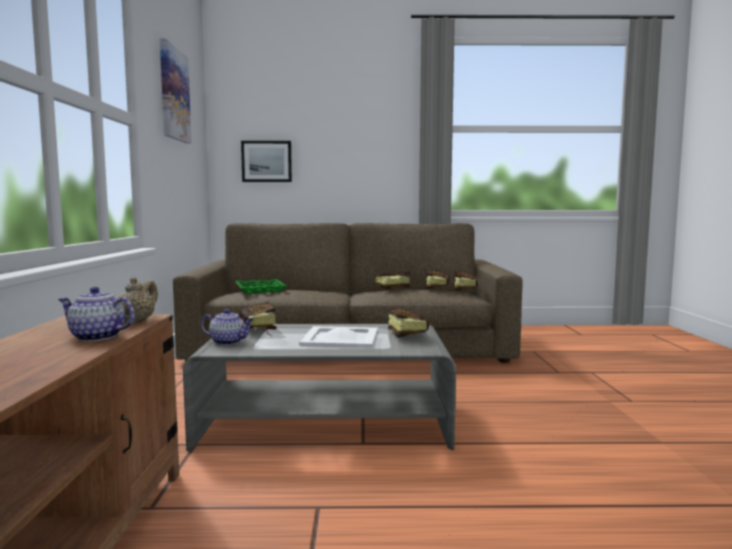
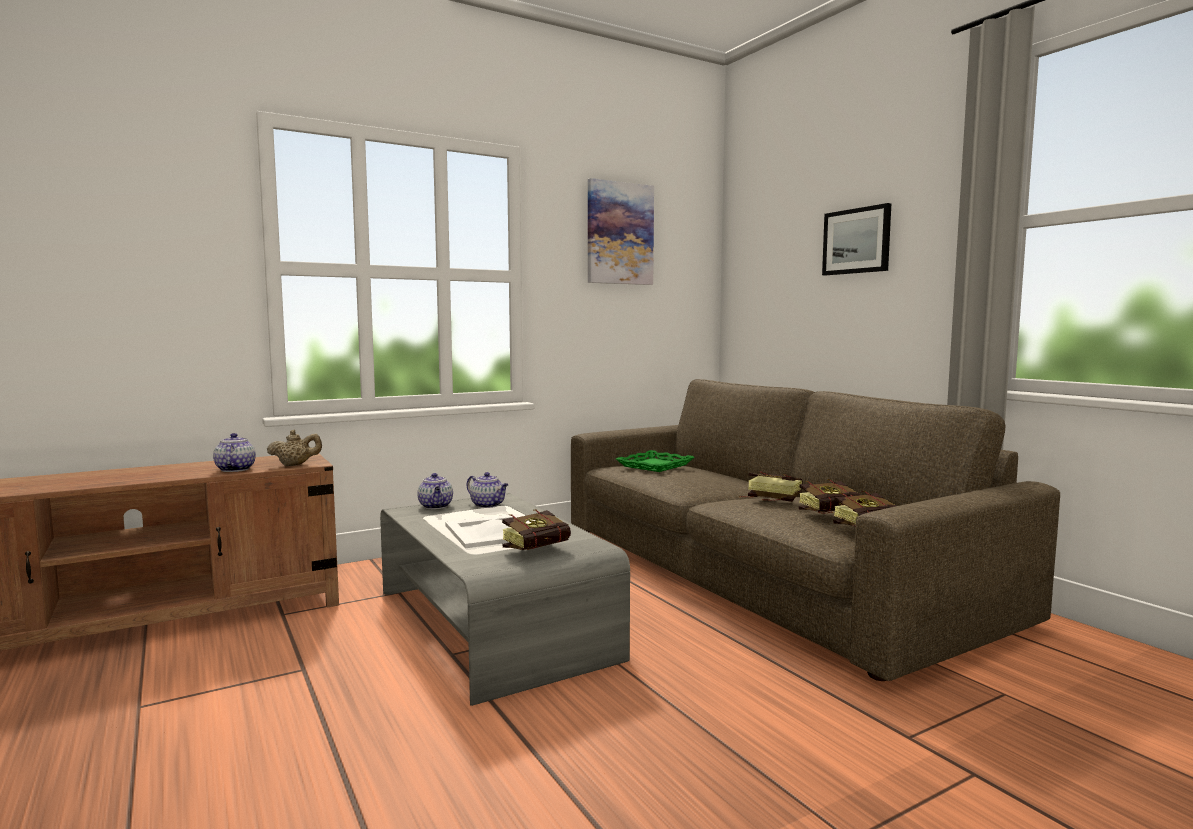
camera: 60 degrees right, 0 degrees up
book [240,301,276,337] -> teapot [467,472,509,508]
picture [241,141,292,182] -> picture moved to [822,203,891,275]

